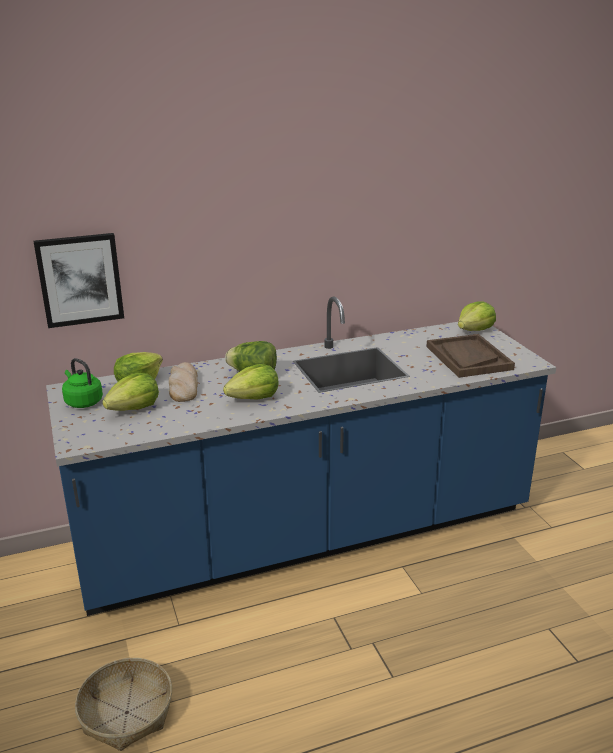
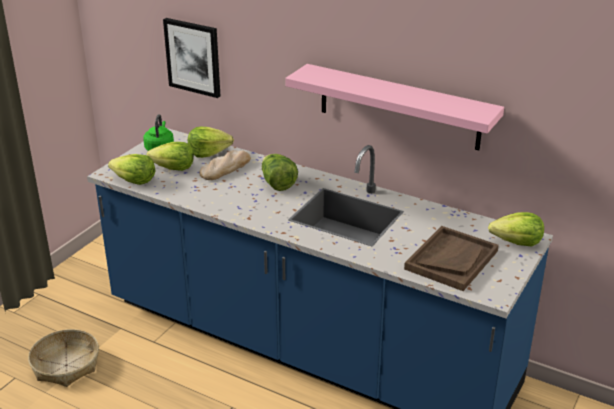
camera: 50 degrees right, 5 degrees up
lettuce [223,364,279,399] -> lettuce moved to [108,154,155,185]
none -> pink shelf [285,64,504,151]

